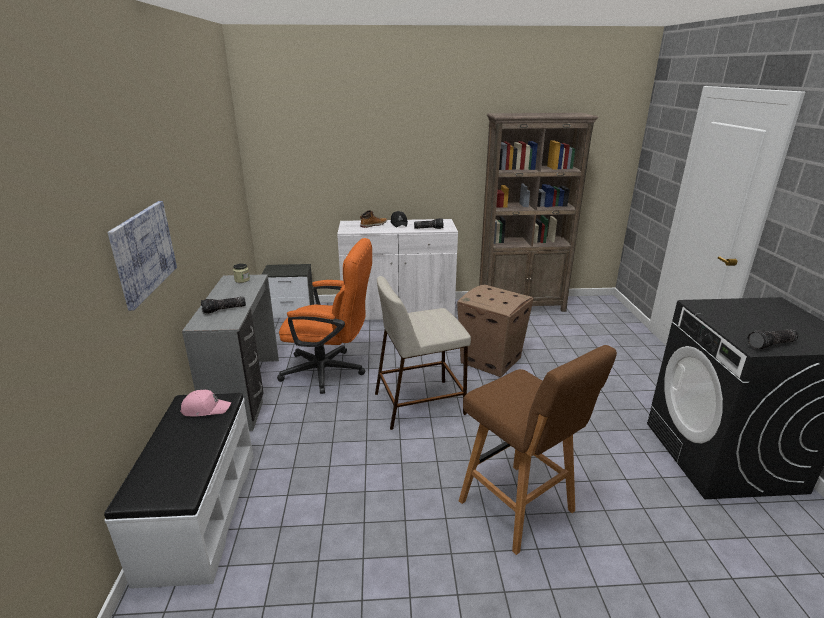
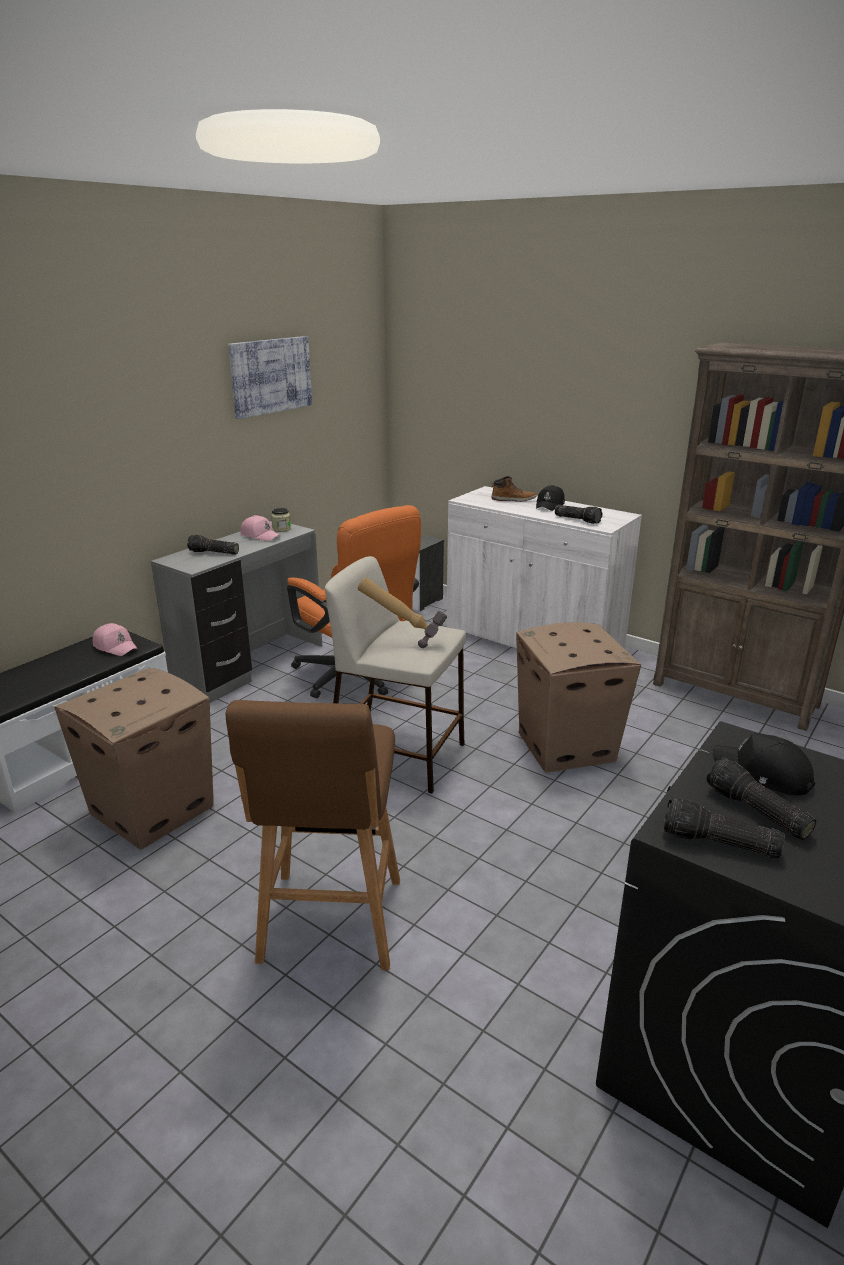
camera: 40 degrees right, 0 degrees up
picture [107,201,177,311] -> picture moved to [228,336,312,419]
none -> cardboard box [54,668,214,850]
none -> pink cap [240,515,280,541]
none -> hammer [358,577,447,648]
none -> flashlight [706,757,816,840]
none -> black cap [713,733,815,796]

